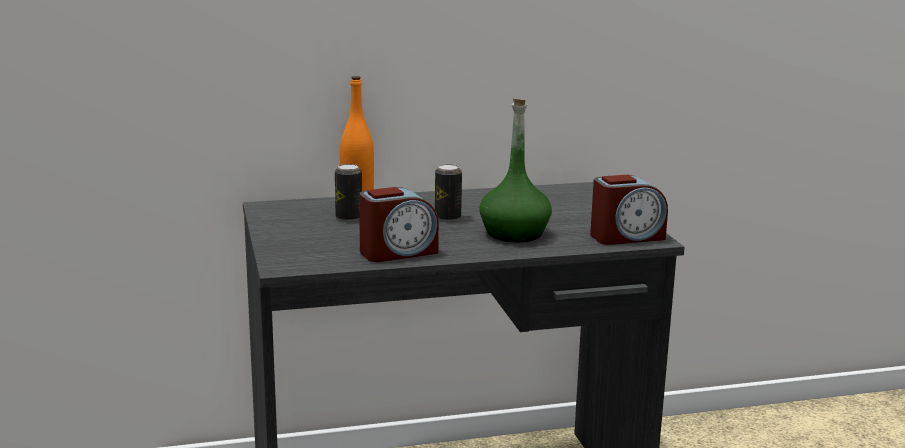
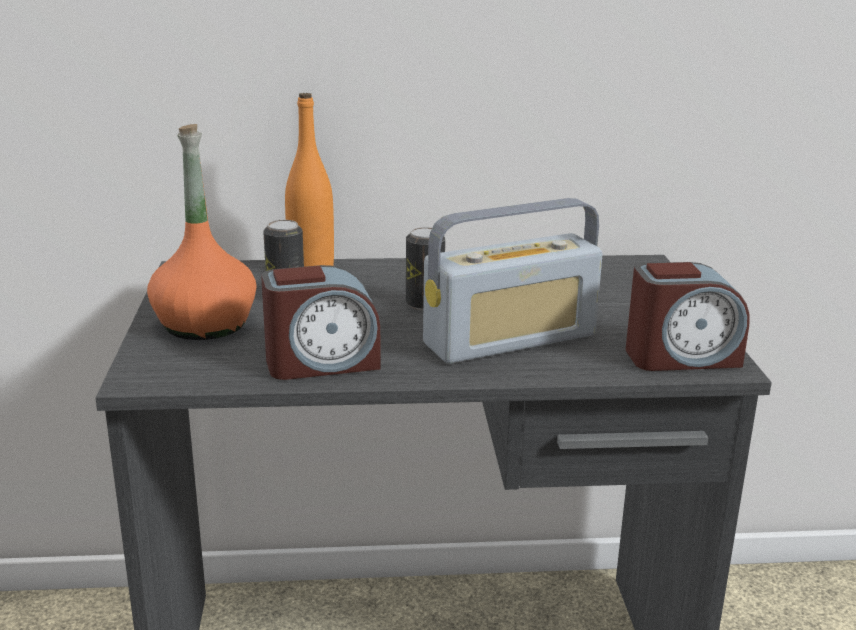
camera: 10 degrees right, 5 degrees up
green bottle [479,98,552,242] -> radio [423,198,602,364]
none -> orange bottle [147,124,257,340]

